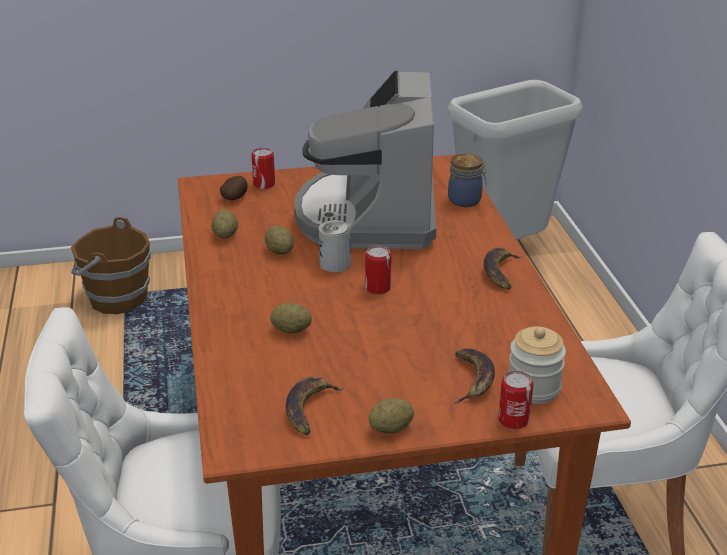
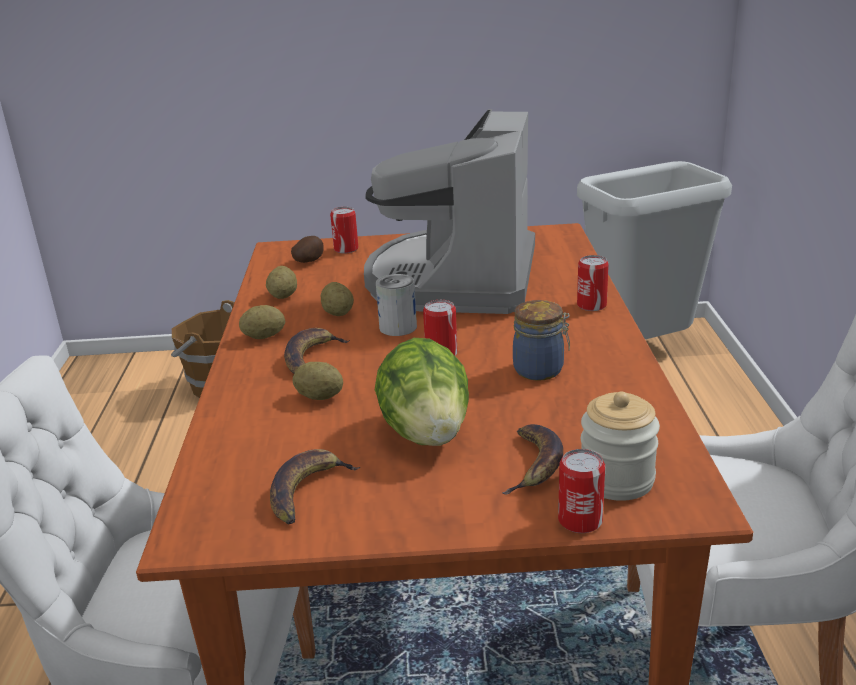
camera: 10 degrees right, 5 degrees down
potato [369,398,414,434] -> potato moved to [239,305,285,339]
jar [448,153,487,207] -> jar moved to [513,300,570,381]
banana [484,247,522,290] -> banana moved to [284,328,350,374]
none -> lettuce [375,338,469,446]
none -> can [577,255,609,311]

